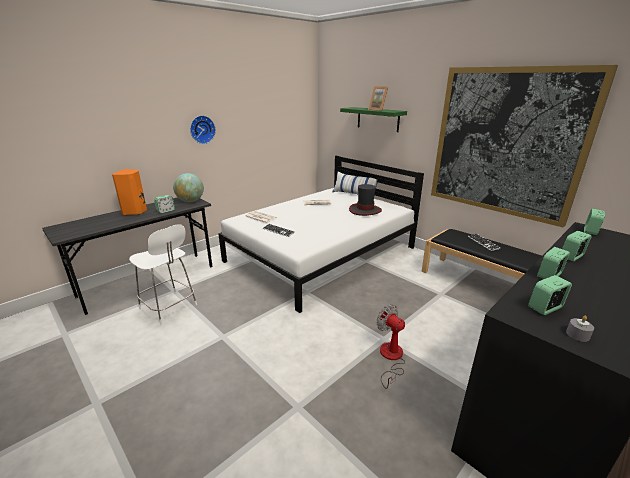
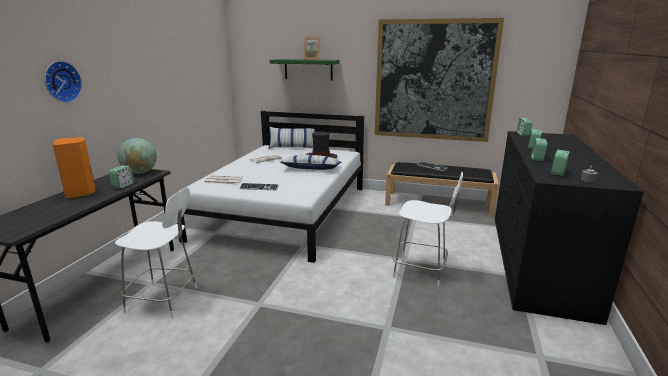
camera: 30 degrees left, 5 degrees down
wall clock [190,115,216,144] -> wall clock moved to [45,61,82,103]
fan [377,304,405,389] -> white chair [393,172,463,286]
none -> pillow [280,155,341,170]

